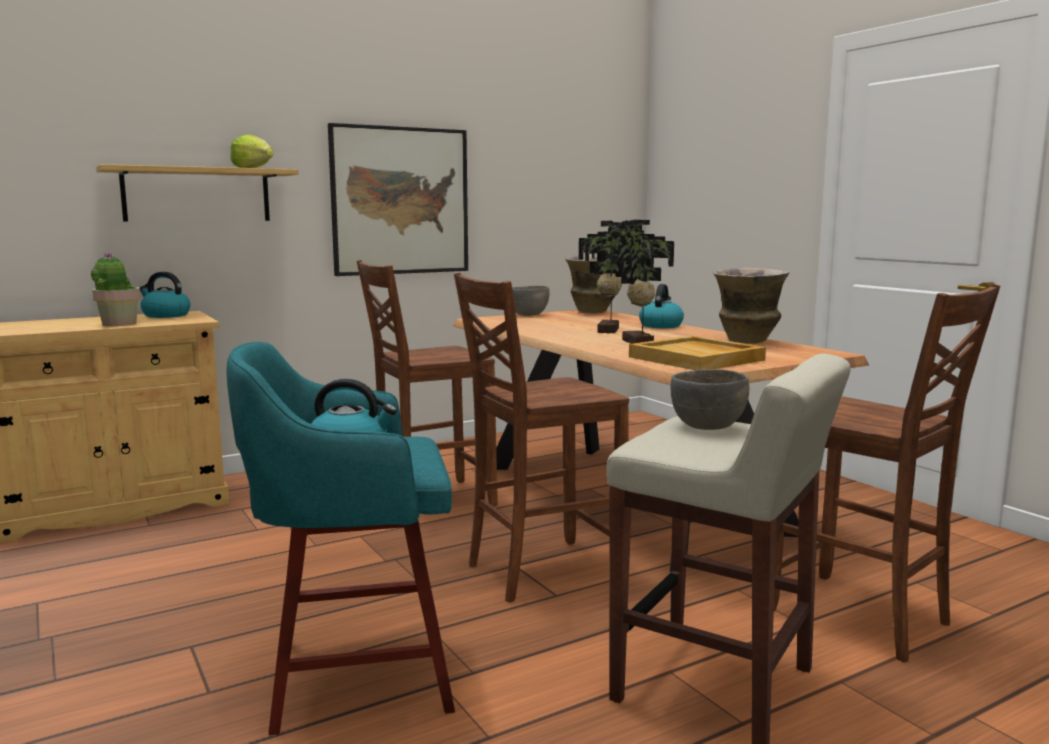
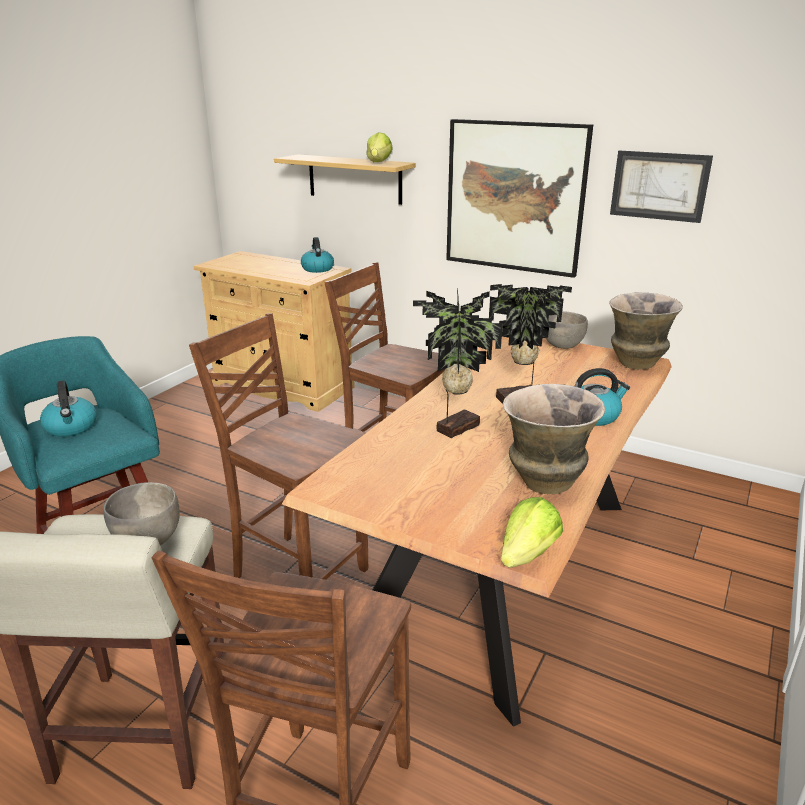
camera: 60 degrees right, 15 degrees up
potted plant [91,253,141,326] -> none
beige tray [629,336,766,370] -> none
none -> lettuce [501,497,563,568]
none -> picture [610,151,713,223]

